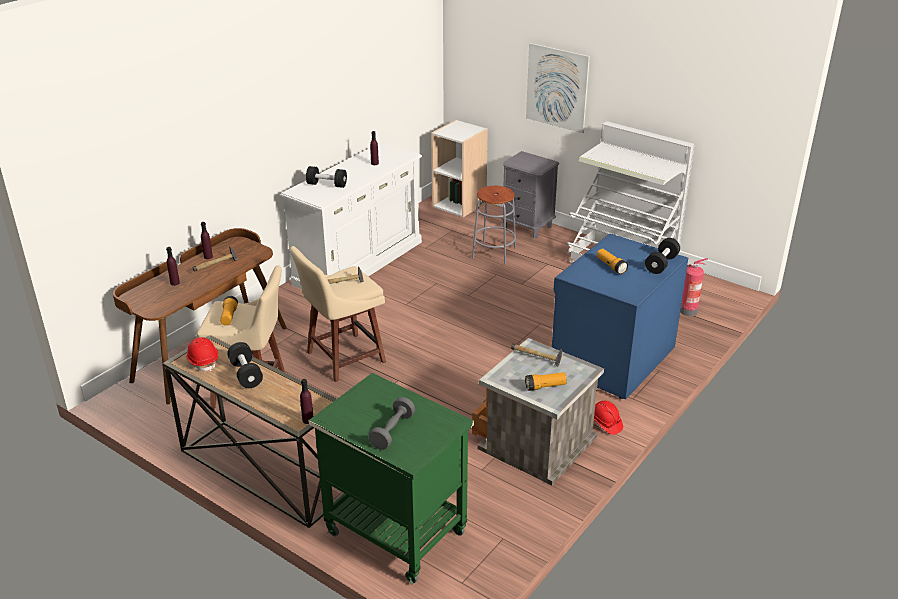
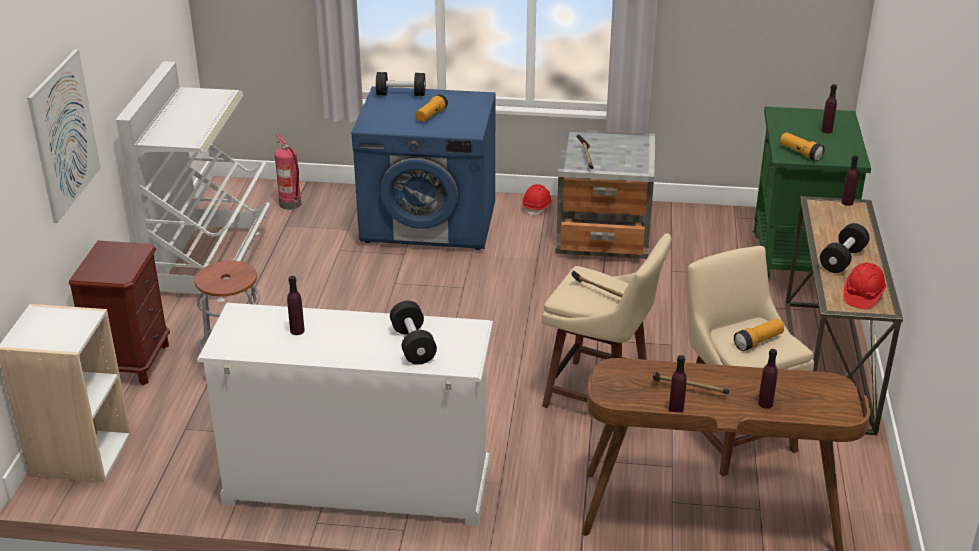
camera: 120 degrees left, 0 degrees up
grey dumbbell [368,397,415,450] -> purple bottle [821,84,837,133]
grey nightstand [501,151,559,238] -> brown nightstand [69,241,170,385]
flashlight [525,372,567,391] -> flashlight moved to [780,132,825,161]

